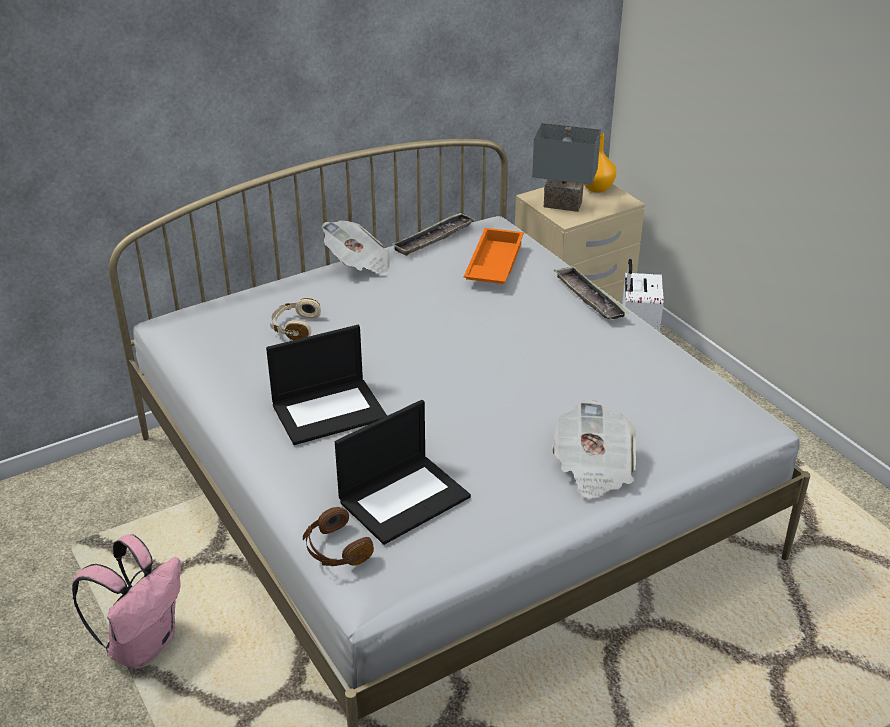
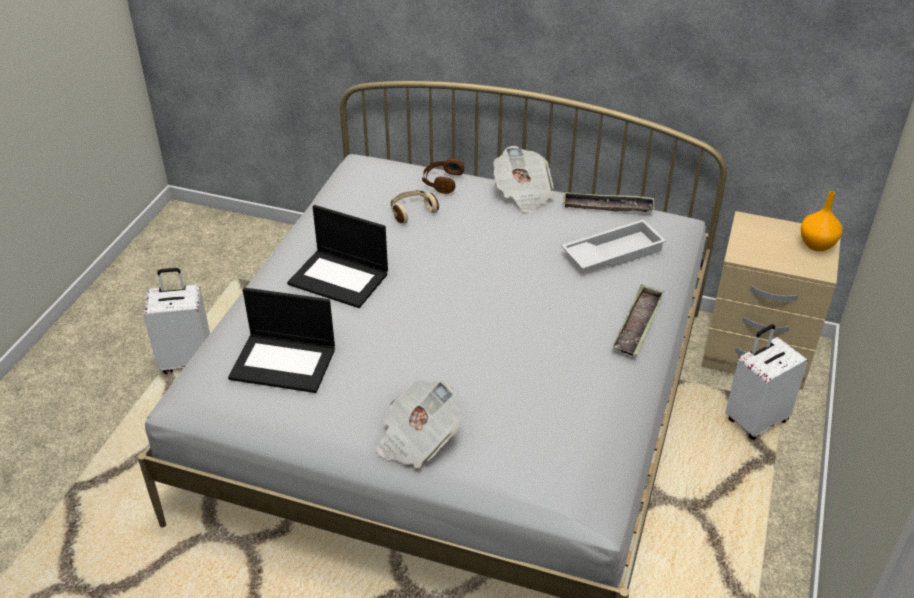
camera: 50 degrees right, 5 degrees up
pink backpack [72,534,181,669] -> white suitcase [144,268,210,374]
brown headphones [303,507,374,566] -> brown headphones moved to [422,158,464,194]
orange tray [464,228,524,284] -> white tray [561,219,666,270]
grey table lamp [532,123,601,212] -> none

